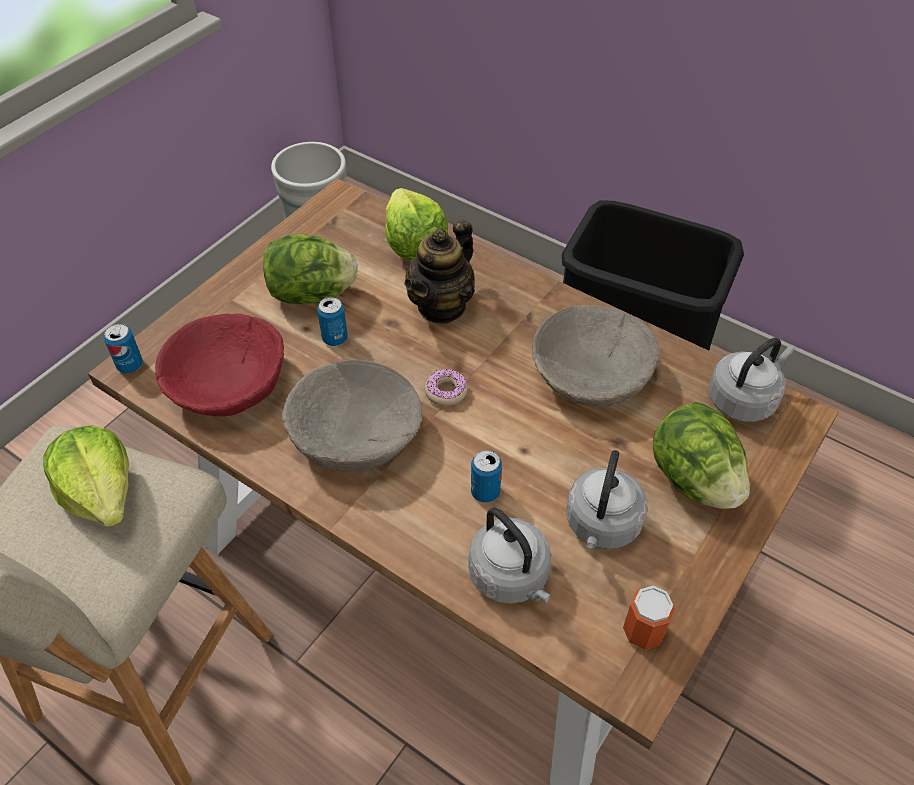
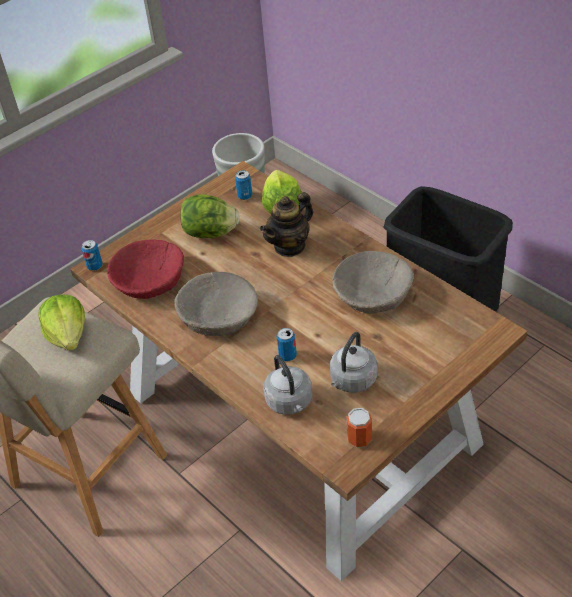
camera: 15 degrees right, 5 degrees down
can [317,297,348,346] -> can moved to [235,170,252,200]
donut [425,368,468,406] -> none
lettuce [653,402,750,509] -> none
grey kettle [709,338,795,422] -> none

